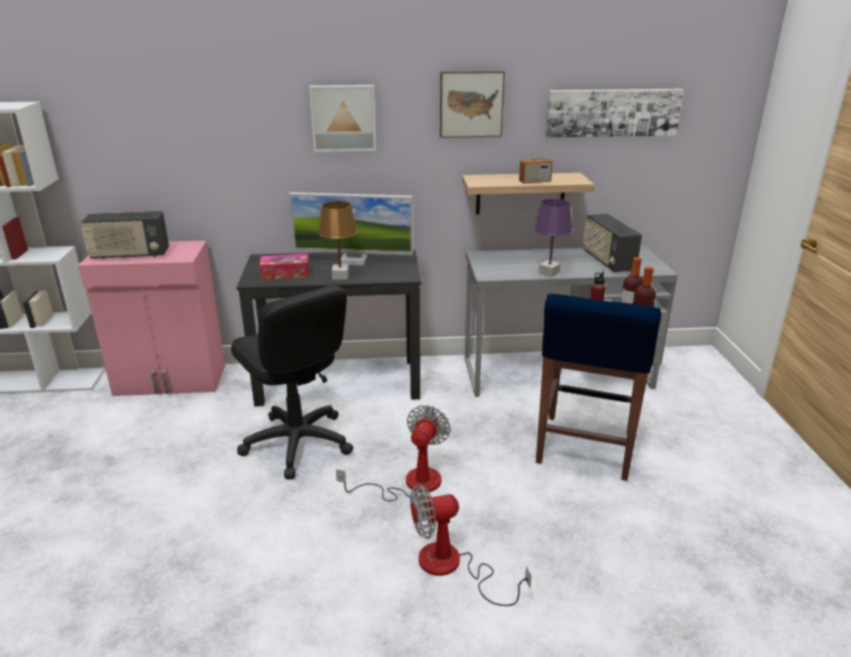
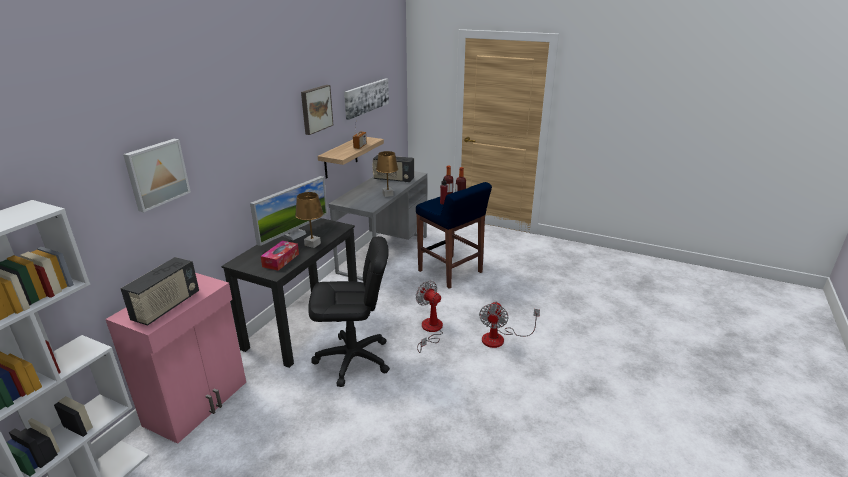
camera: 60 degrees left, 0 degrees up
picture [309,85,376,152] -> picture moved to [123,139,191,212]
purple table lamp [534,199,573,277] -> brown table lamp [376,151,398,197]

